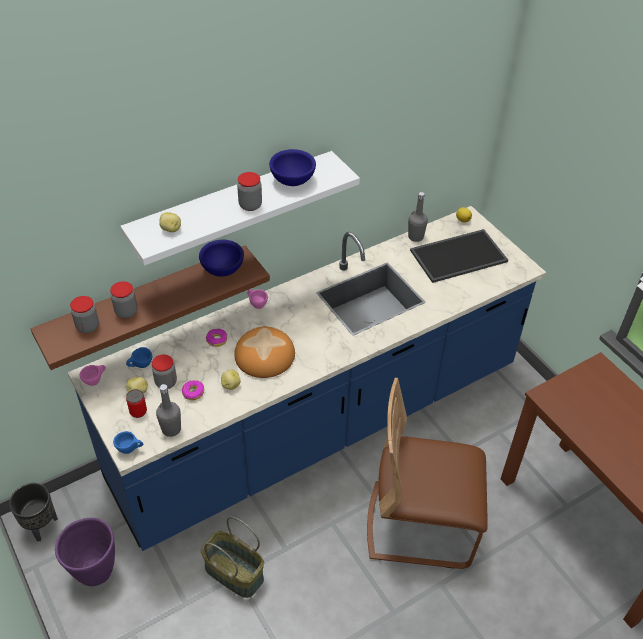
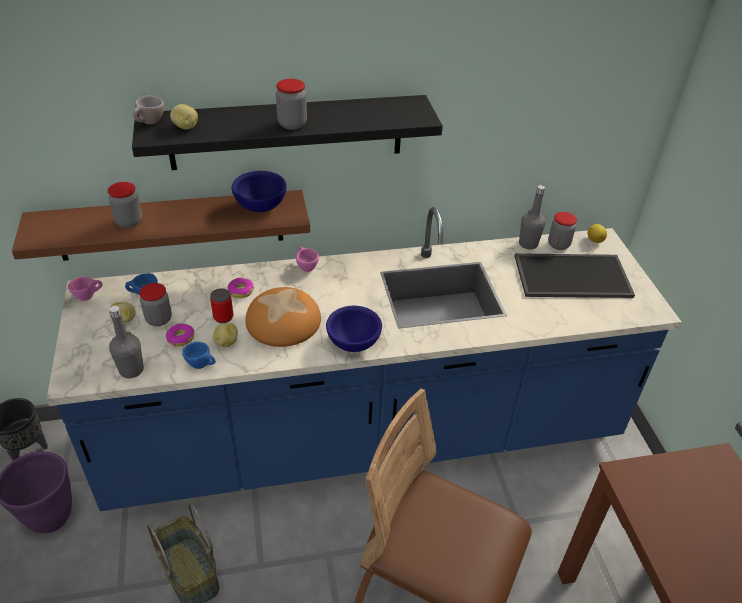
camera: 20 degrees right, 5 degrees down
jar [70,296,99,333] -> jar moved to [548,212,577,250]
blue cup [113,431,143,454] -> blue cup moved to [182,342,216,369]
white shelf [120,151,360,266] -> black shelf [132,95,443,170]
can [126,389,147,418] -> can moved to [210,288,233,323]
blue bowl [269,149,316,186] -> blue bowl moved to [326,306,382,352]
none -> beige cup [133,96,164,124]

